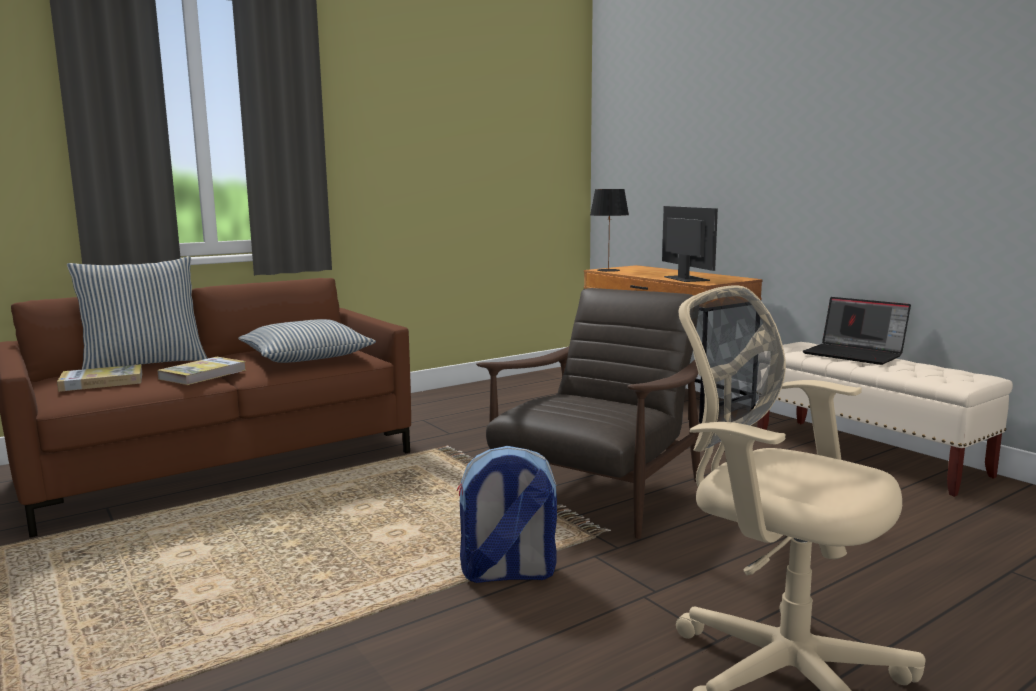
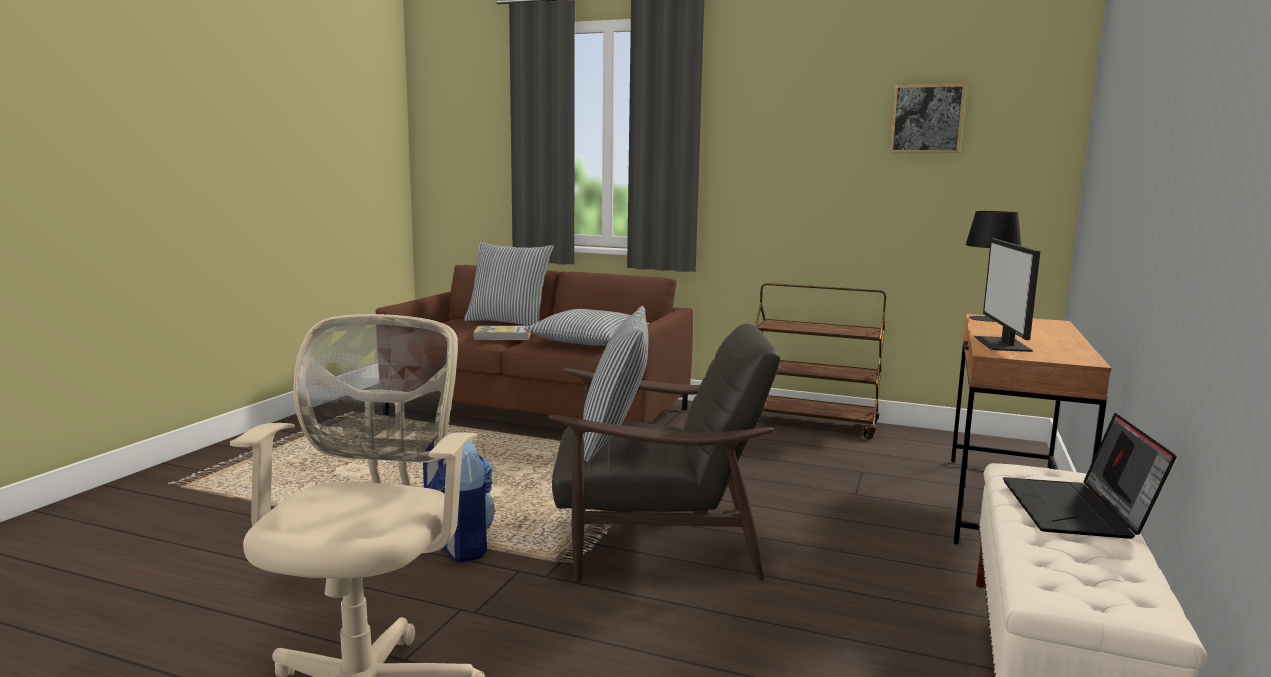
camera: 55 degrees right, 0 degrees up
book [57,364,142,392] -> none
monitor [662,206,718,282] -> monitor turned 150 degrees clockwise [975,238,1041,352]
none -> pillow [583,306,649,462]
none -> brown cart [755,283,886,439]
none -> picture [890,84,966,153]

